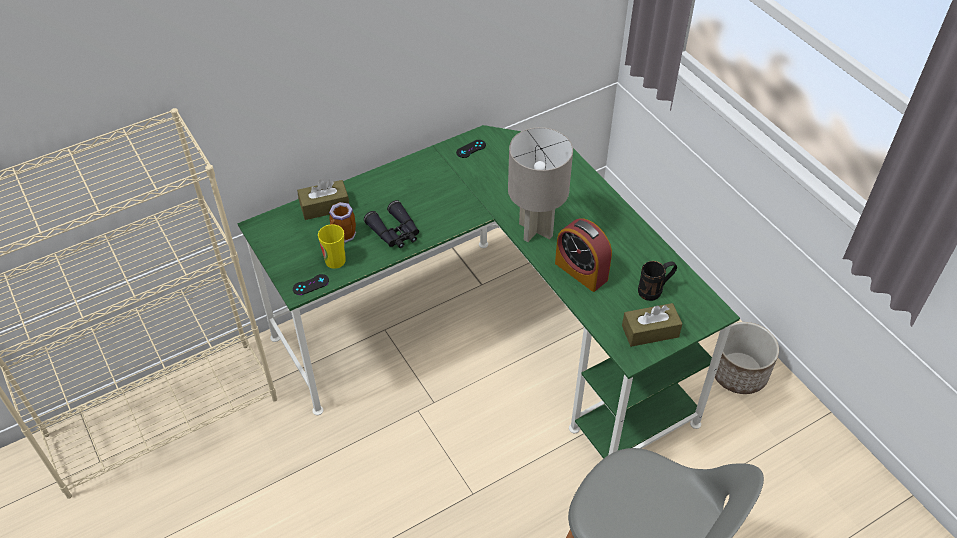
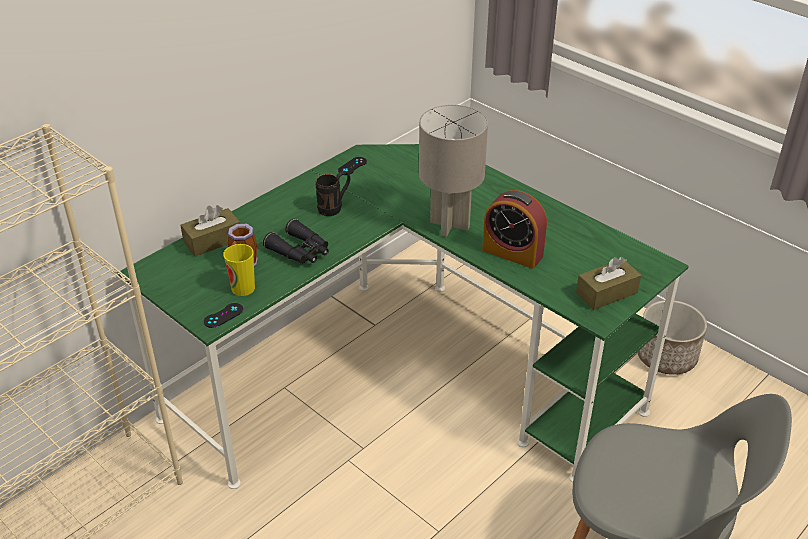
camera: 15 degrees left, 10 degrees down
black mug [638,261,677,301] -> black mug moved to [316,171,350,216]

